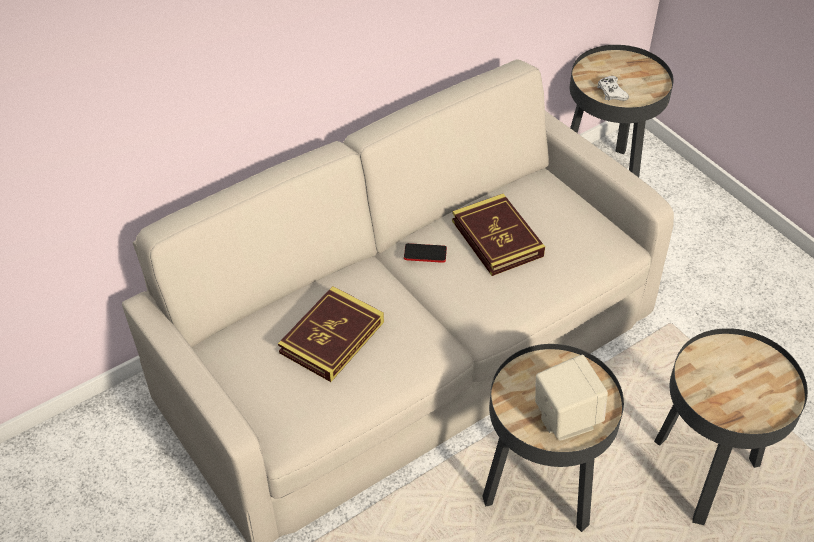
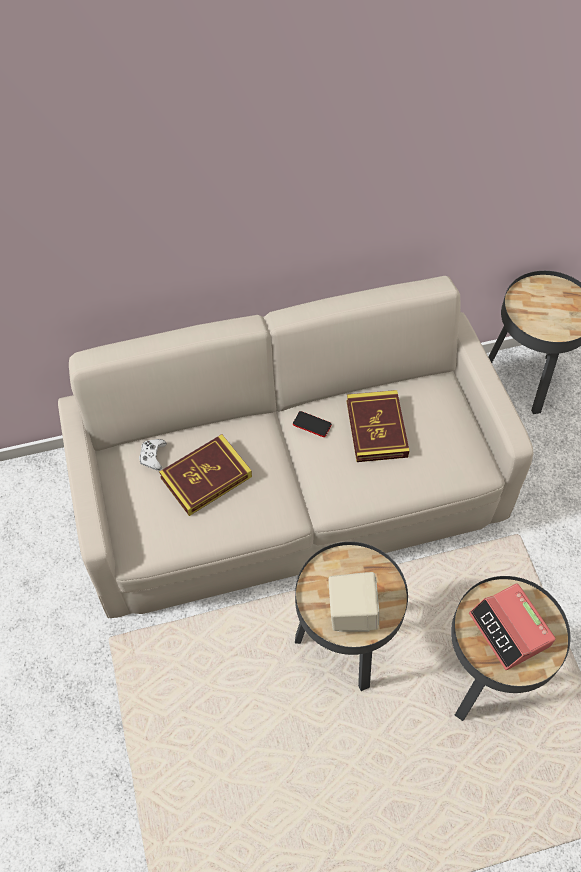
camera: 20 degrees right, 10 degrees up
white game controller [597,76,629,101] -> white game controller moved to [139,439,167,470]
none -> alarm clock [469,584,556,670]

